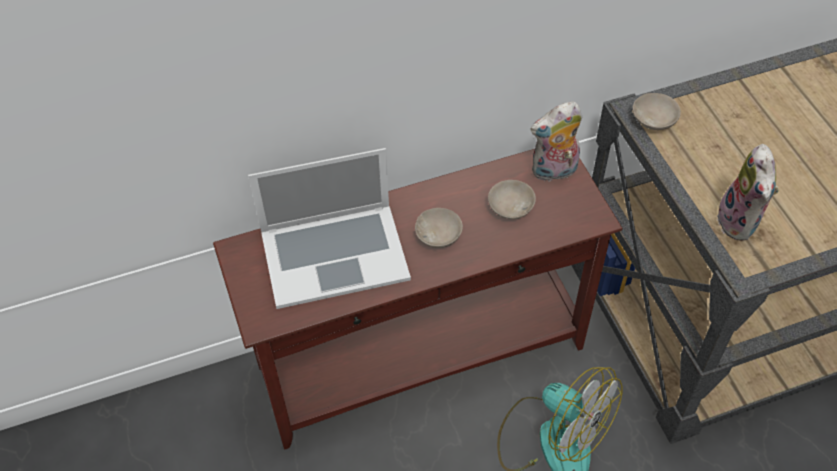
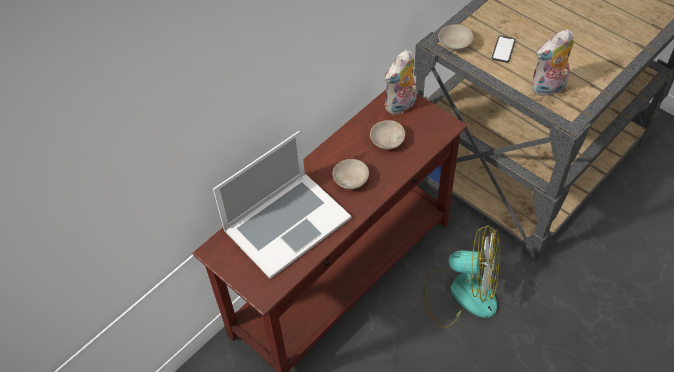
camera: 25 degrees left, 0 degrees up
plush toy [715,144,779,241] -> plush toy turned 90 degrees clockwise [531,29,574,96]
none -> phone [492,35,516,63]

